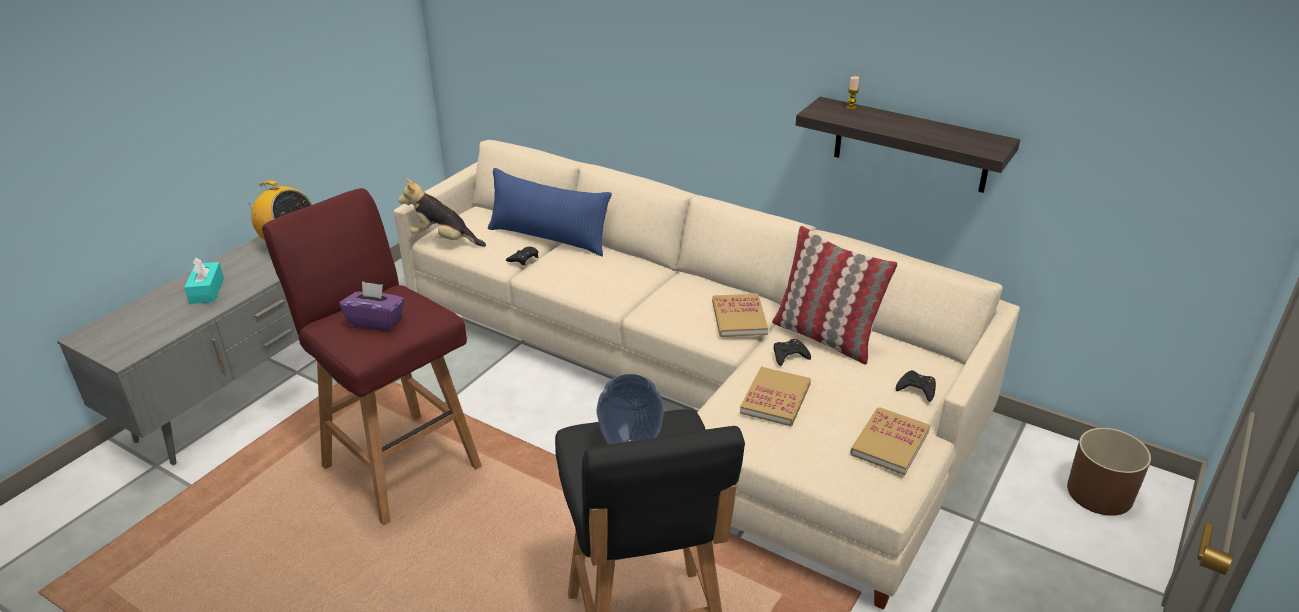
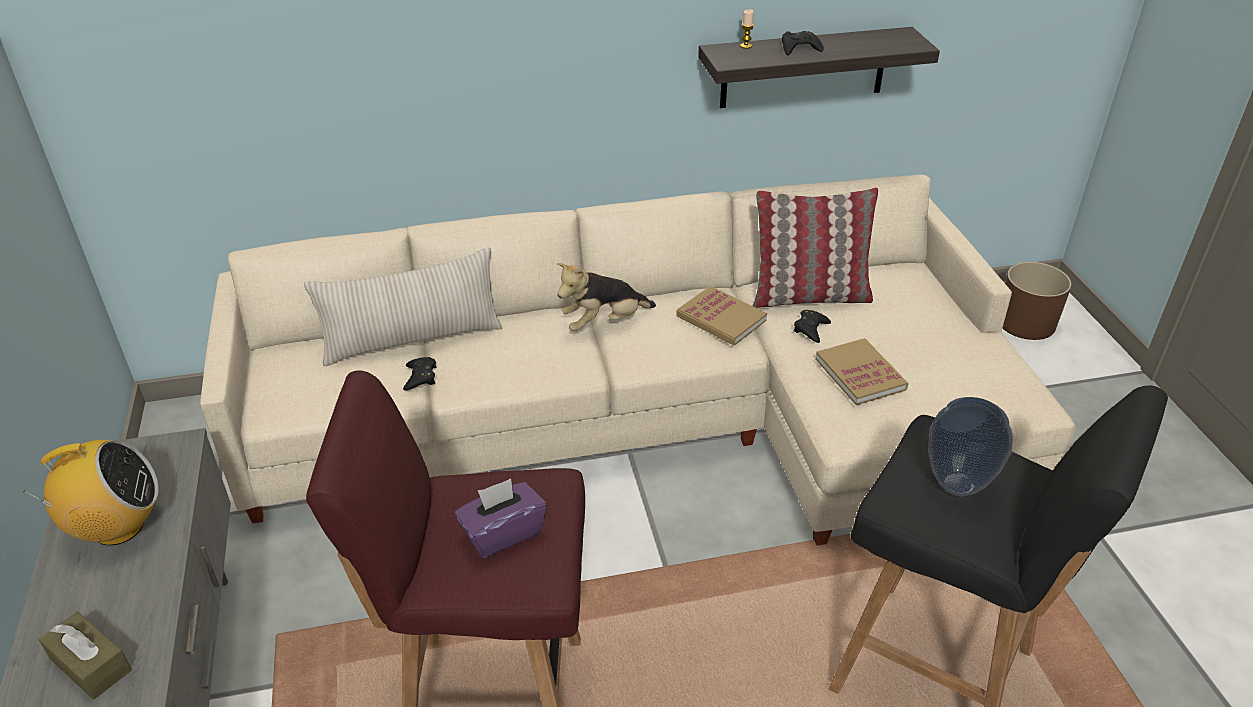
camera: 45 degrees left, 5 degrees up
turquoise tissue box [184,258,224,304] -> brown tissue box [38,611,132,700]
plush toy [398,178,486,247] -> plush toy moved to [557,263,656,331]
blue pillow [488,168,612,256] -> beige pillow [304,247,502,366]
book [850,407,930,475] -> none
black game controller [896,370,936,402] -> black game controller moved to [782,31,824,55]

